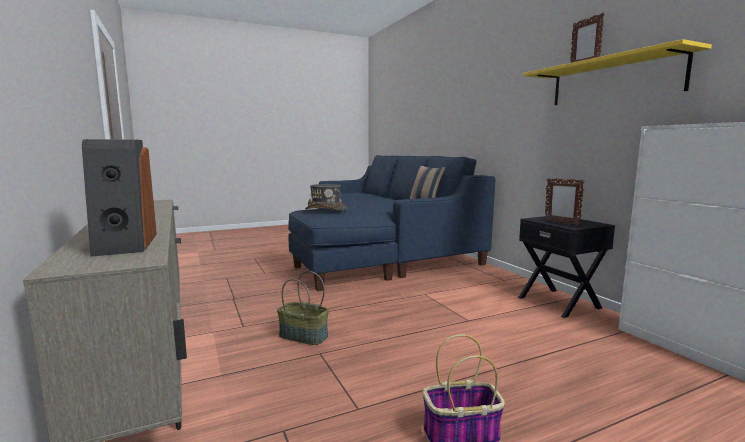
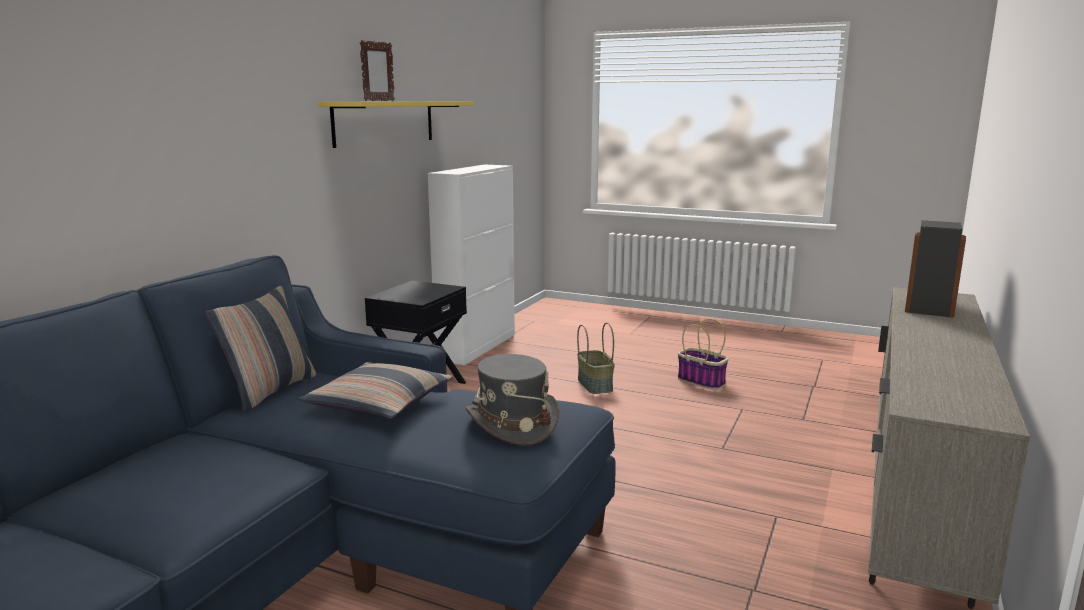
camera: 130 degrees left, 5 degrees up
basket [277,271,329,345] -> basket moved to [577,322,615,394]
picture frame [545,178,584,226] -> none
none -> pillow [298,362,453,419]

